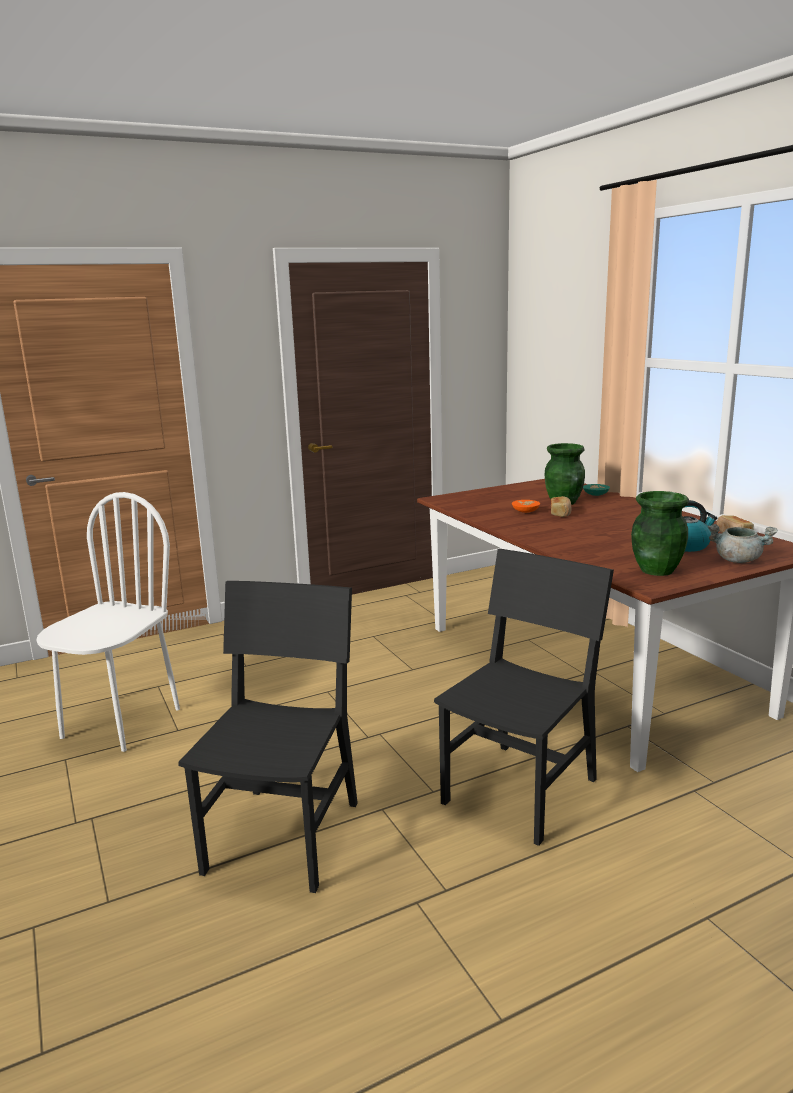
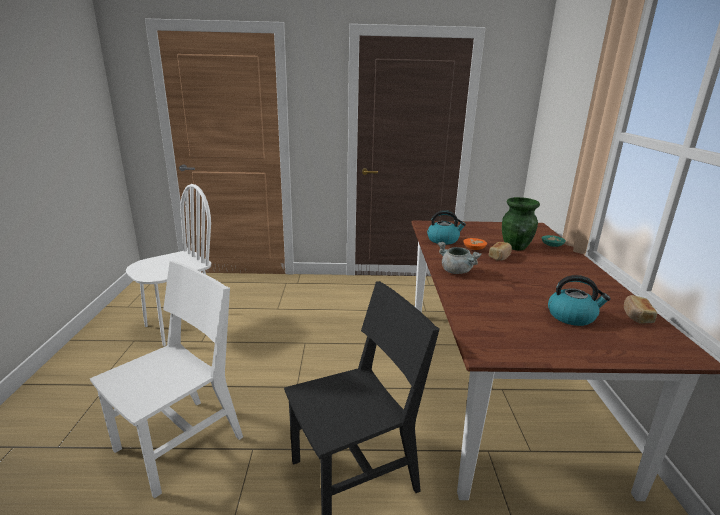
camera: 25 degrees right, 5 degrees up
black chair [178,581,358,893] -> white chair [90,261,243,499]
green vase [631,491,689,576] -> none
grey cooking pot [708,524,778,563] -> grey cooking pot moved to [437,242,482,274]
none -> kettle [427,210,466,245]

